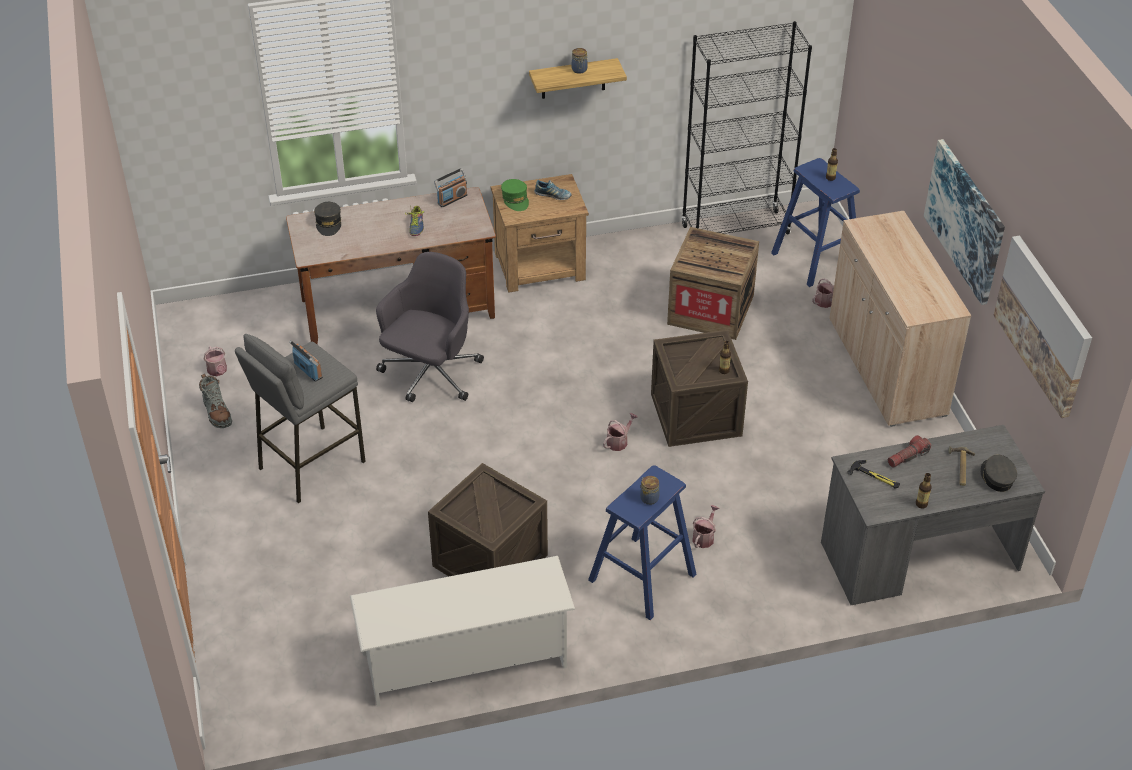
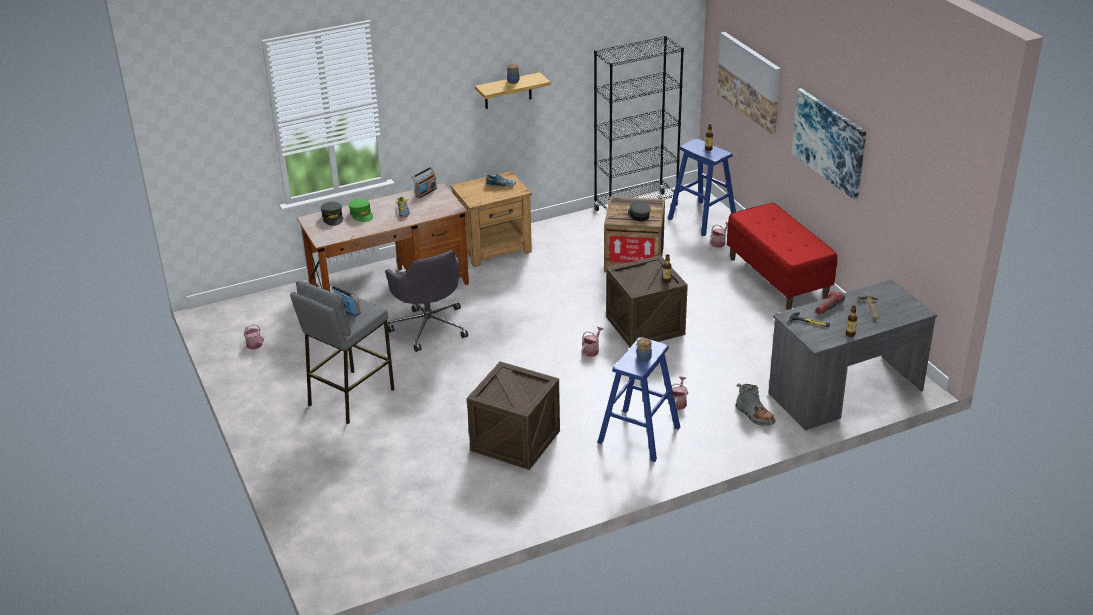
camera: 10 degrees left, 10 degrees down
grey boot [199,374,232,428] -> grey boot moved to [736,383,776,426]
white shoe rack [350,556,575,707] -> none
grey office chair [376,252,484,402] -> grey office chair turned 135 degrees clockwise [385,250,468,352]
green cap [501,179,529,211] -> green cap moved to [349,199,373,222]
beige cabinet [829,211,971,427] -> red bench [727,203,837,310]
grey cap [981,455,1017,492] -> grey cap moved to [628,200,651,221]
picture [994,236,1092,418] -> picture moved to [717,32,781,134]

